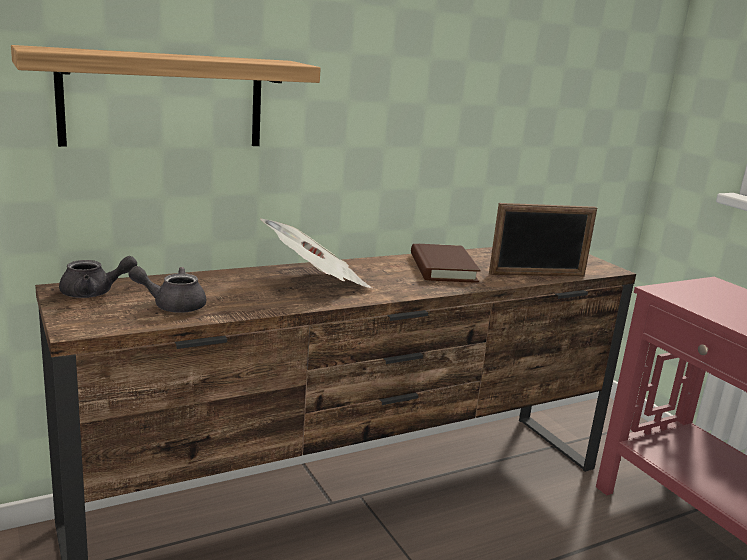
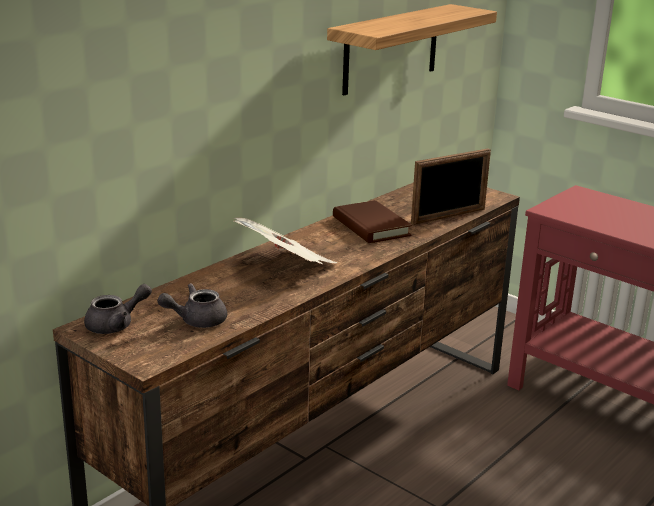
camera: 20 degrees left, 5 degrees up
shelf [11,45,321,147] -> shelf moved to [327,4,497,95]

